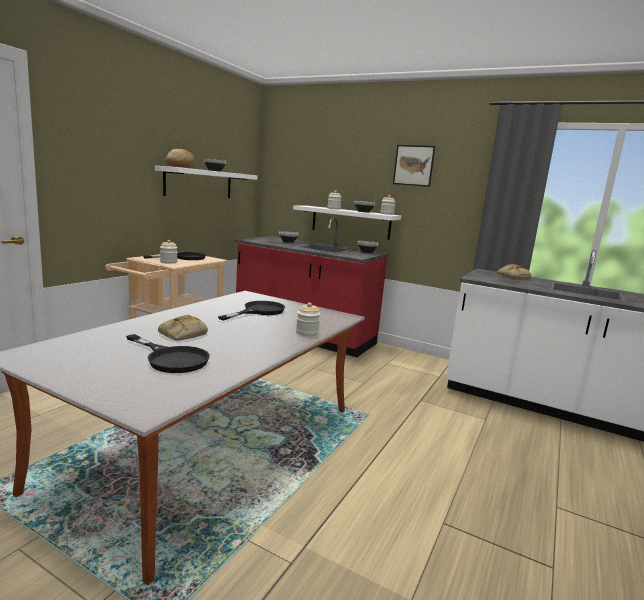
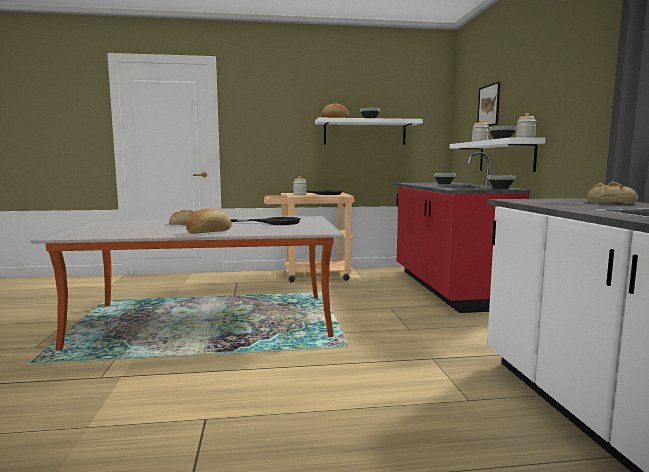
camera: 55 degrees right, 5 degrees down
black frying pan [126,334,210,373] -> none
jar [296,302,320,336] -> none
picture [393,145,435,187] -> picture moved to [477,81,500,126]
none -> bread [186,208,232,234]

